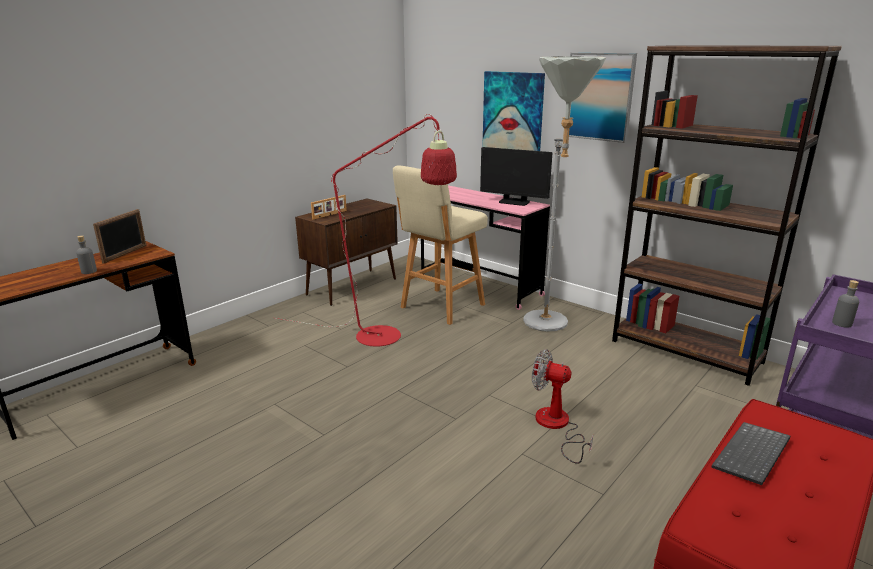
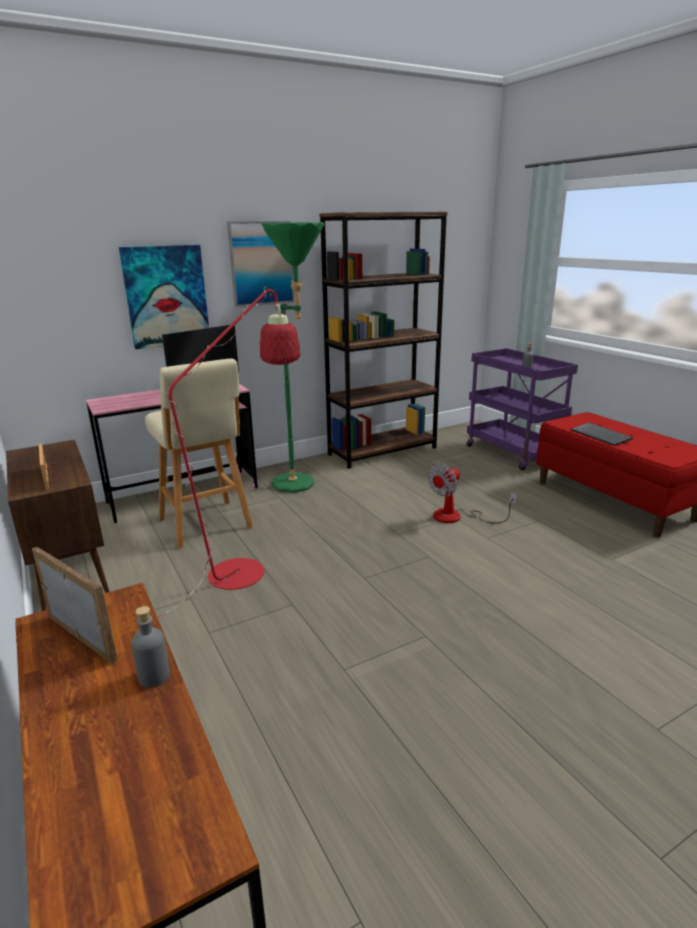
camera: 70 degrees left, 0 degrees up
grey floor lamp [523,56,606,332] -> green floor lamp [262,222,324,493]

